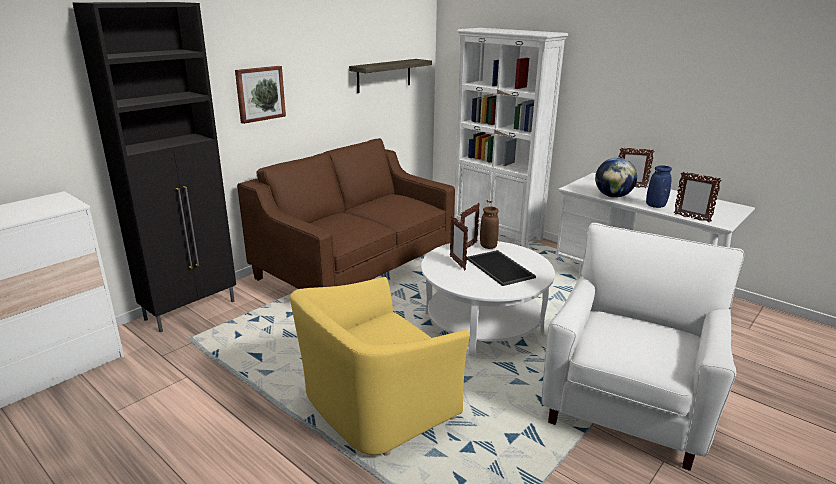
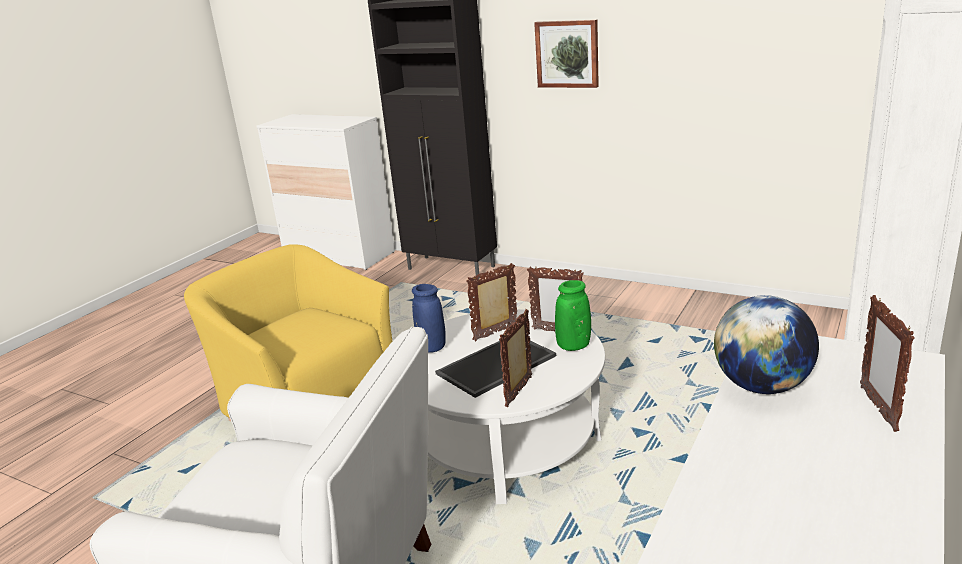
camera: 80 degrees right, 0 degrees up
brown sofa [237,138,455,289] -> none
shelf [349,59,432,93] -> none
brown vase [480,206,499,249] -> green vase [555,280,591,351]
blue vase [646,165,672,208] -> blue vase moved to [412,284,446,353]
picture frame [674,172,722,222] -> picture frame moved to [499,309,532,407]

